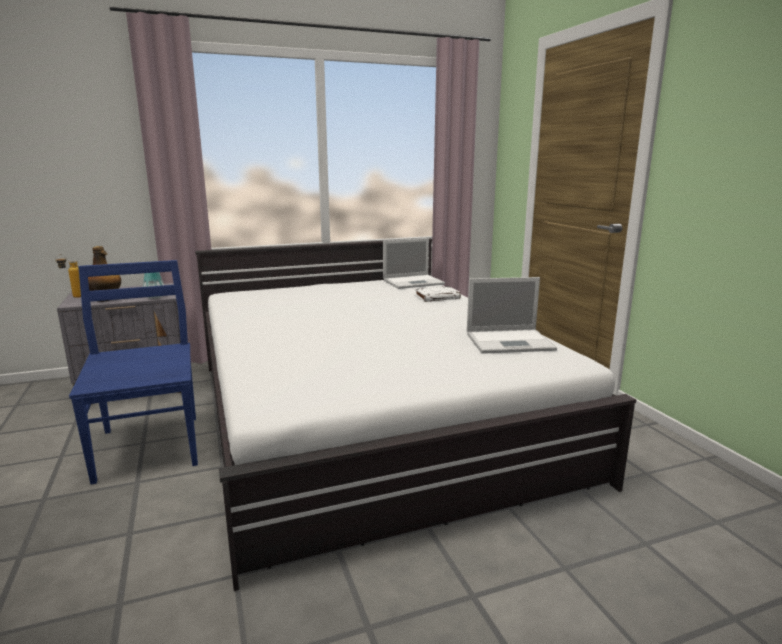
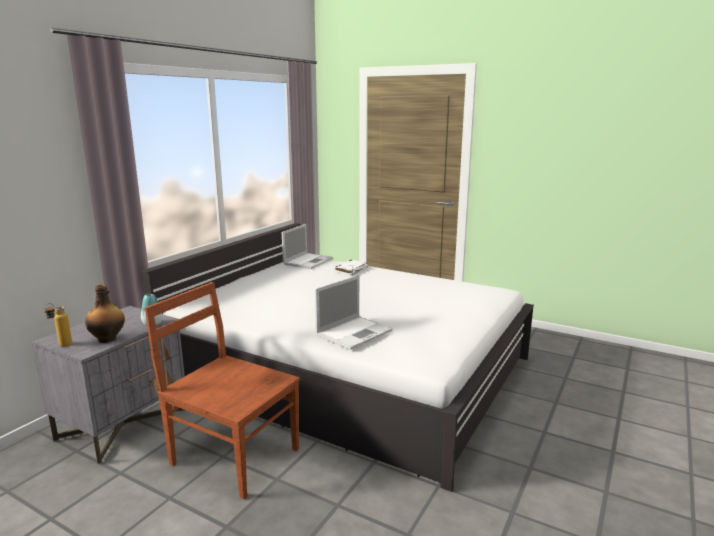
camera: 40 degrees left, 0 degrees up
blue chair [69,260,198,484] -> brown chair [145,282,300,499]
laptop [467,277,557,354] -> laptop moved to [314,275,392,350]

